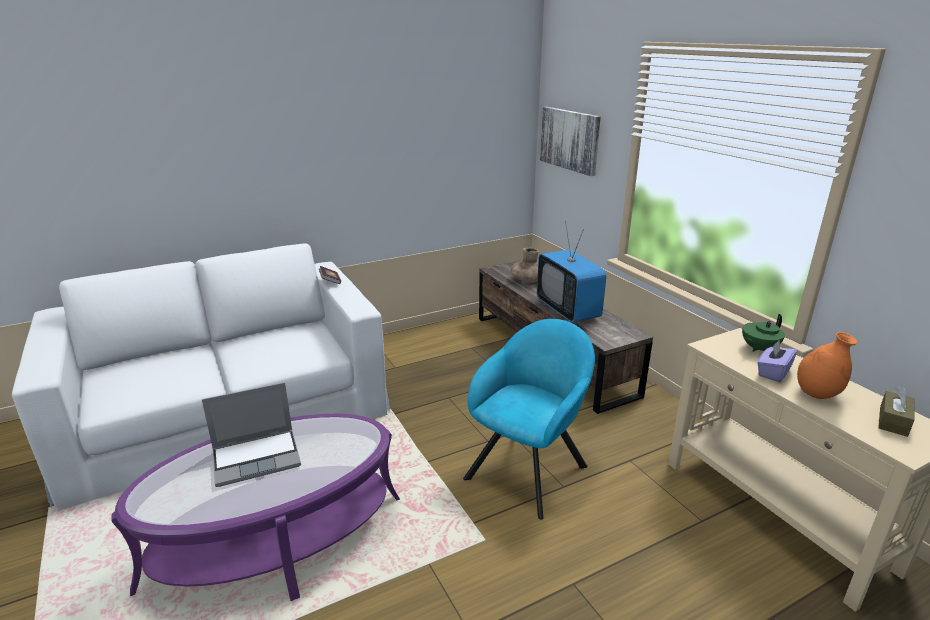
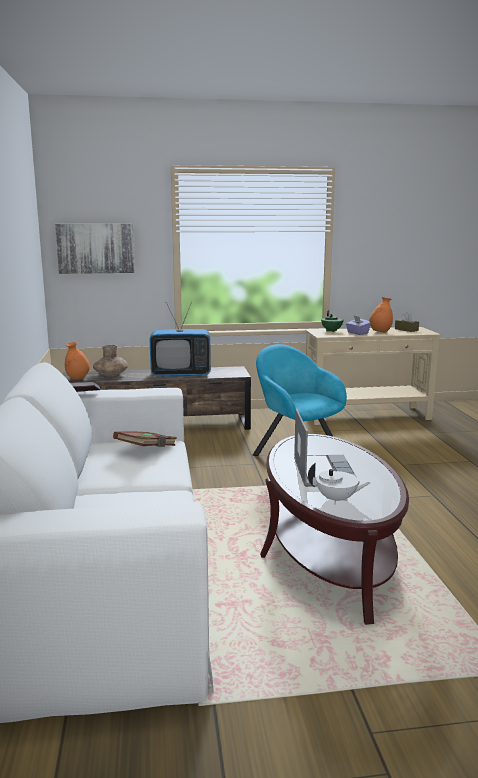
camera: 70 degrees left, 10 degrees down
purple coffee table [112,414,400,601] -> brown coffee table [260,434,409,625]
none -> orange vase [65,342,90,380]
none -> brown book [113,431,177,447]
none -> white teapot [308,463,371,504]

